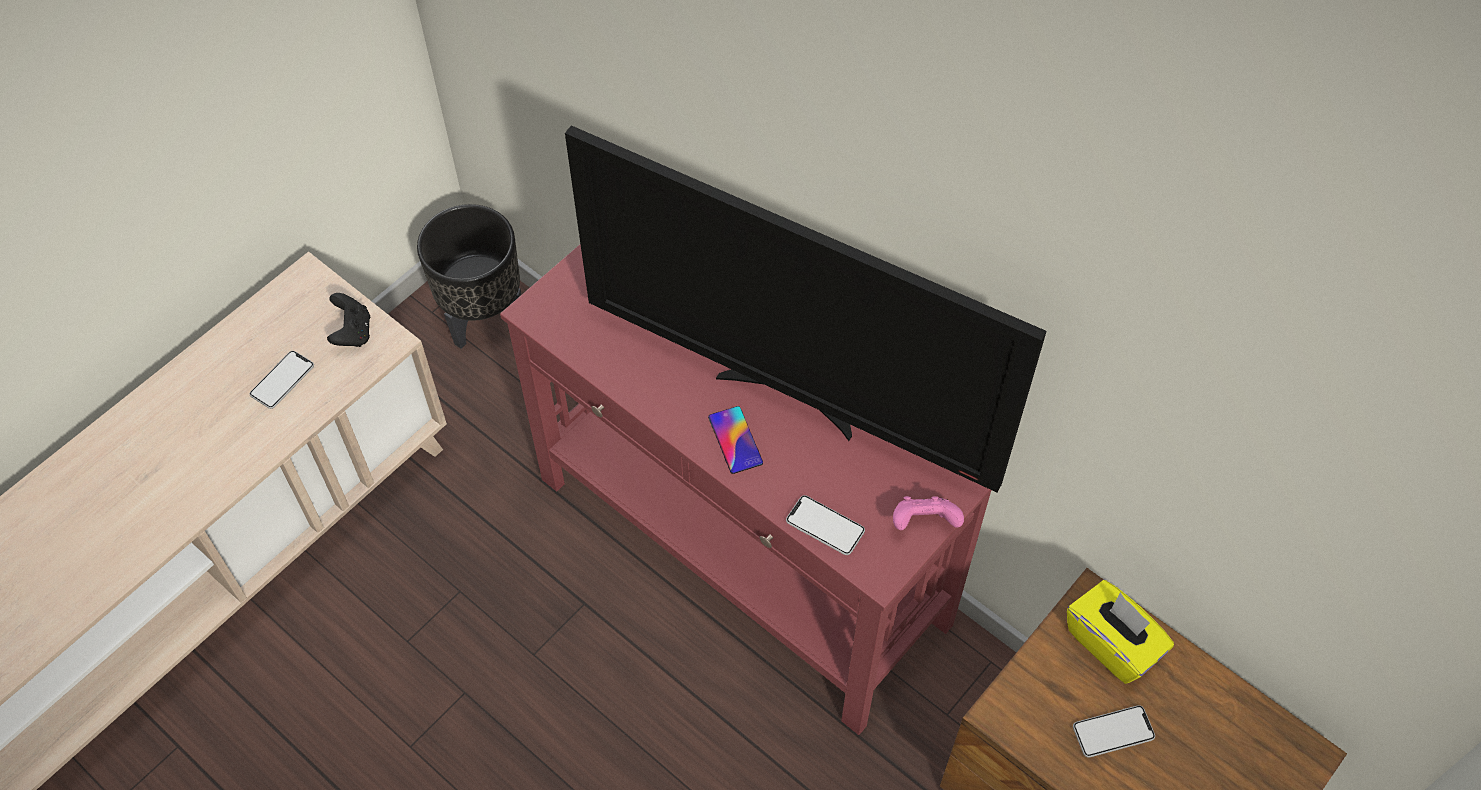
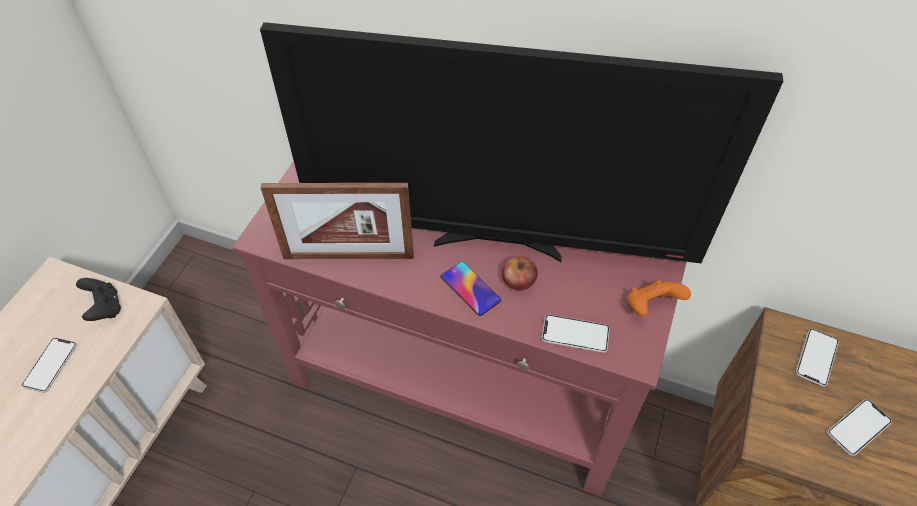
camera: 20 degrees left, 5 degrees down
black planter [417,204,521,349] -> none
pink game controller [893,496,964,530] -> orange game controller [627,280,691,316]
yellow tissue box [1067,580,1174,684] -> phone [796,329,839,386]
none -> picture frame [261,183,414,259]
none -> apple [502,256,538,290]

